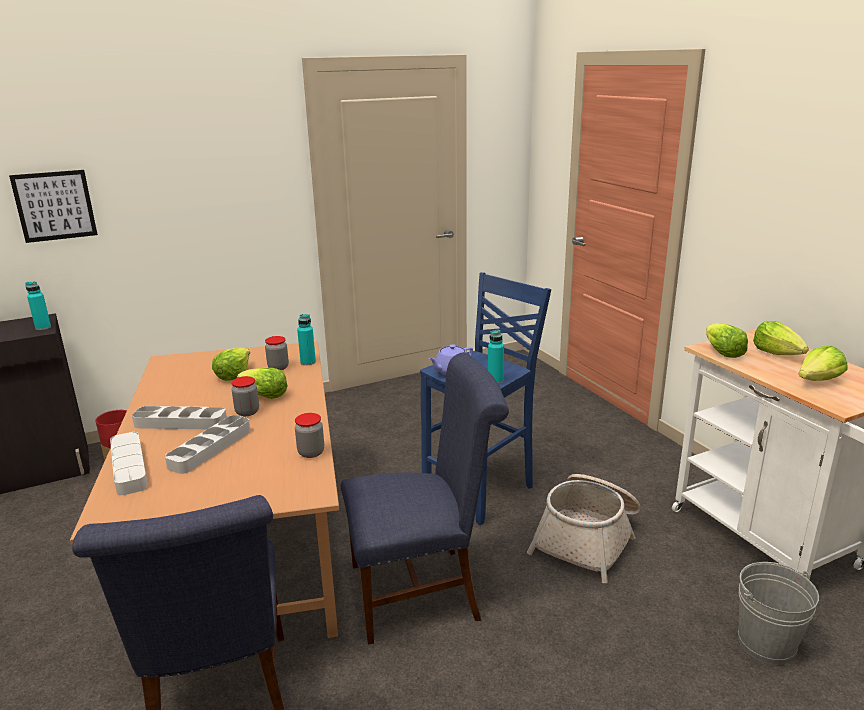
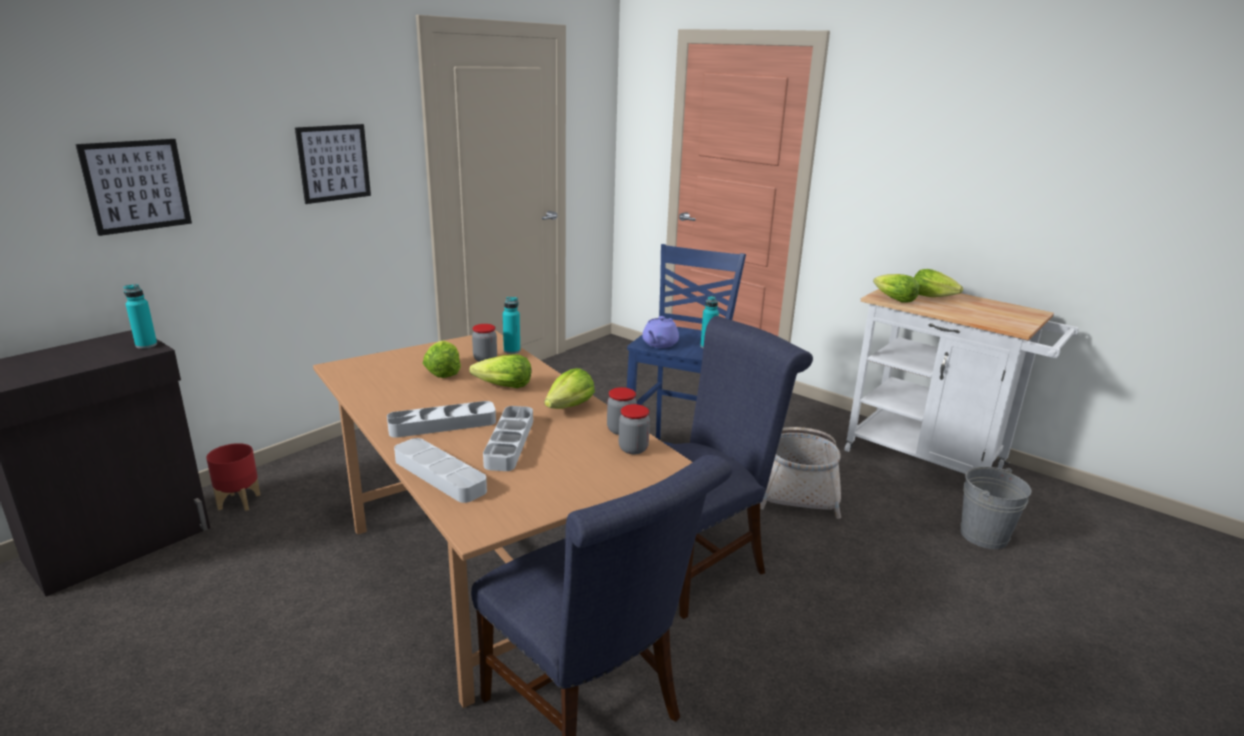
camera: 25 degrees left, 0 degrees up
jar [231,376,259,416] -> jar moved to [619,404,650,454]
lettuce [798,345,848,381] -> lettuce moved to [544,368,595,409]
none -> picture [295,124,371,204]

